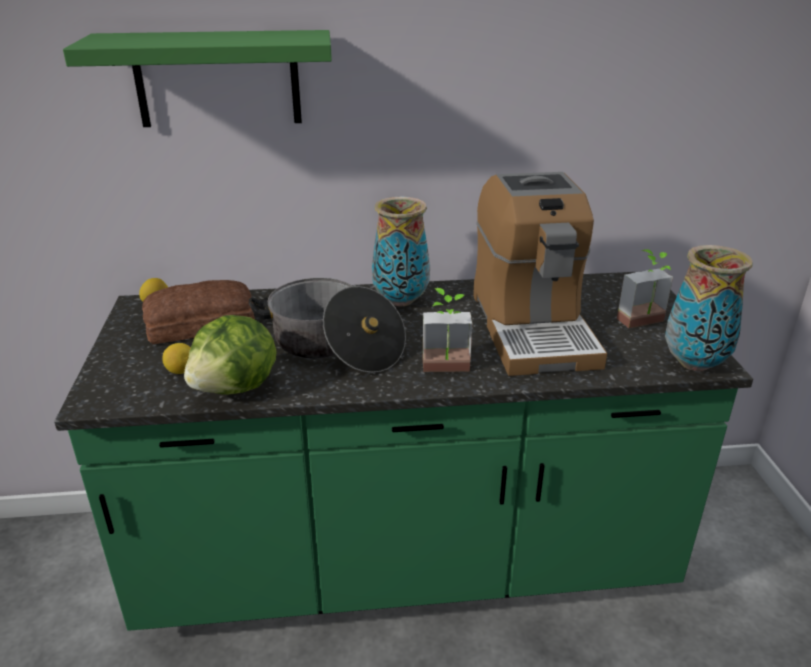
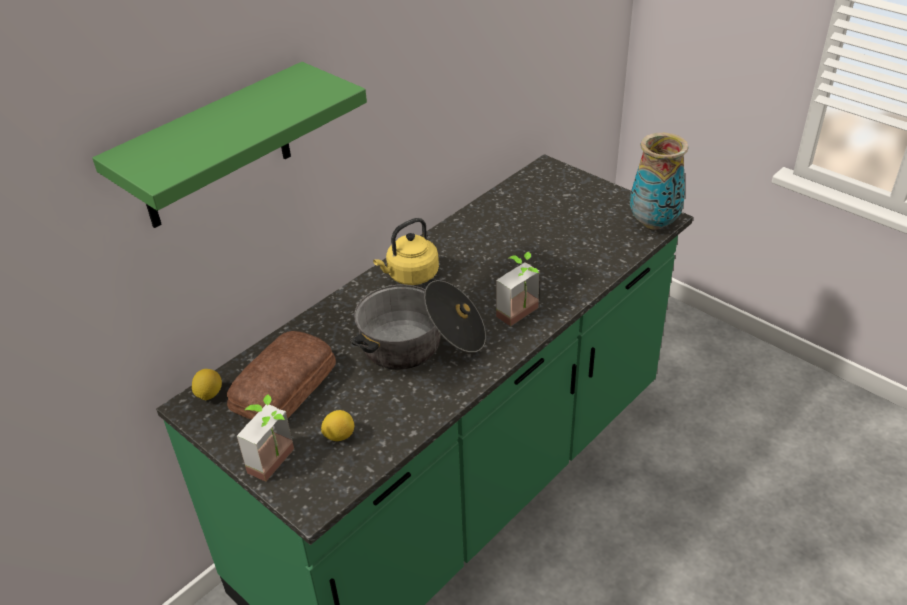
camera: 40 degrees left, 10 degrees up
lettuce [184,315,277,395] -> none
vase [372,197,430,306] -> yellow kettle [373,218,439,285]
coffee machine [473,172,607,376] -> none
potted plant [617,249,673,328] -> potted plant moved to [237,394,294,482]

